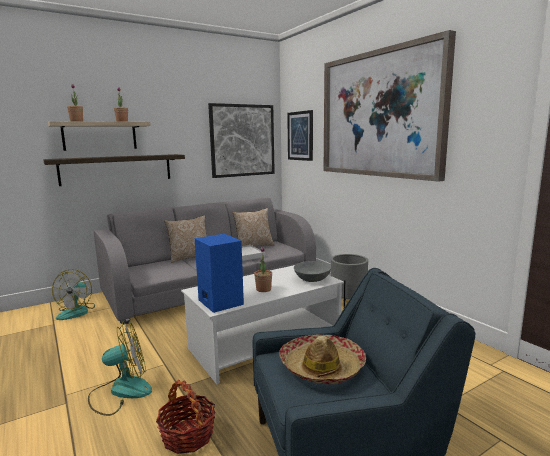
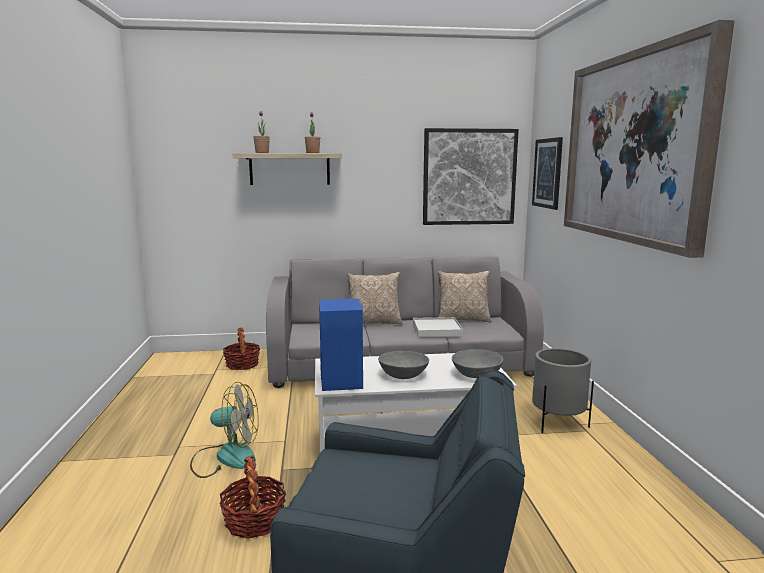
camera: 25 degrees right, 0 degrees up
shelf [43,154,185,186] -> none
fan [52,269,95,320] -> basket [223,327,260,370]
potted plant [254,246,272,292] -> grey bowl [378,351,429,379]
hat [279,334,366,384] -> none

